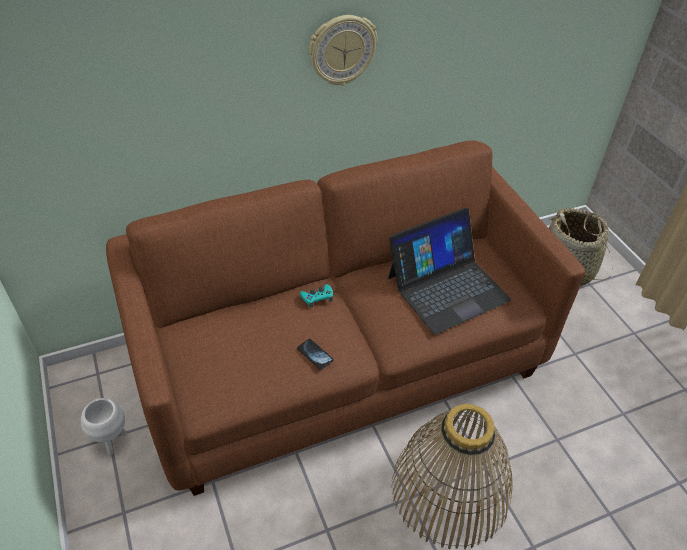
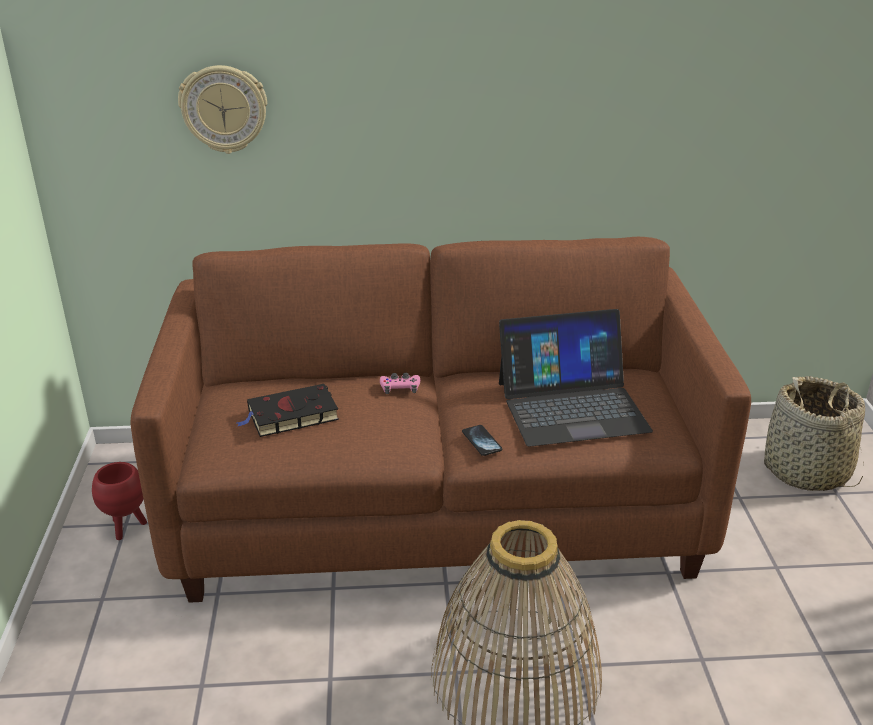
camera: 20 degrees right, 15 degrees down
white planter [81,398,127,455] -> red planter [92,462,147,540]
phone [297,339,333,370] -> phone moved to [462,425,502,456]
turquoise game controller [300,284,333,307] -> pink game controller [380,373,420,394]
wall clock [309,15,378,86] -> wall clock moved to [178,65,267,154]
none -> black book [237,384,339,437]

